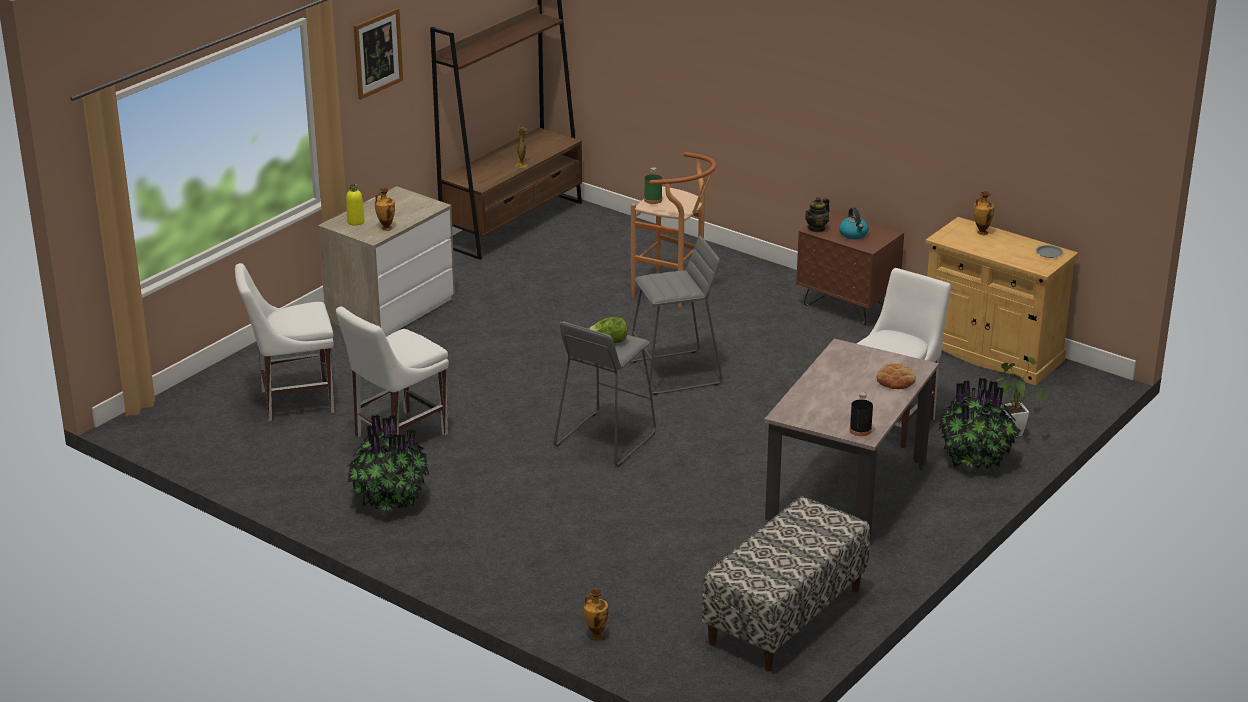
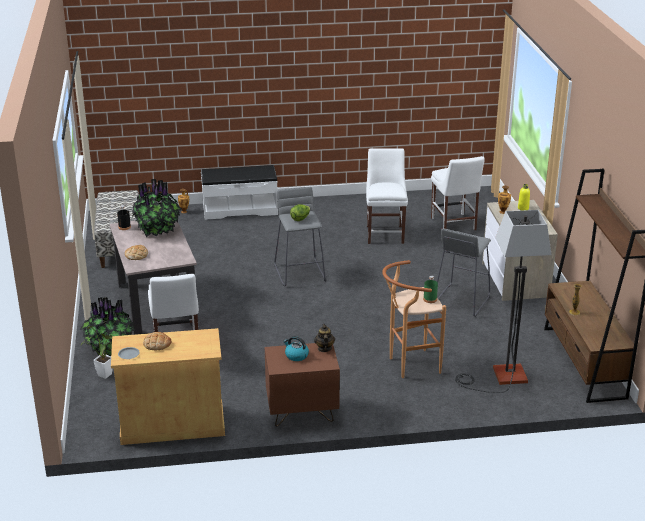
camera: 135 degrees right, 0 degrees up
white chair [235,263,335,421] -> white chair turned 135 degrees clockwise [431,156,485,230]
potted plant [348,415,430,516] -> potted plant moved to [132,179,182,237]
picture [354,8,403,100] -> none
grey stool [630,236,722,395] -> grey stool moved to [437,228,491,317]
vase [974,191,994,235] -> none
none -> bread [143,332,172,350]
none -> white bench [201,165,278,220]
none -> floor lamp [455,210,552,393]

